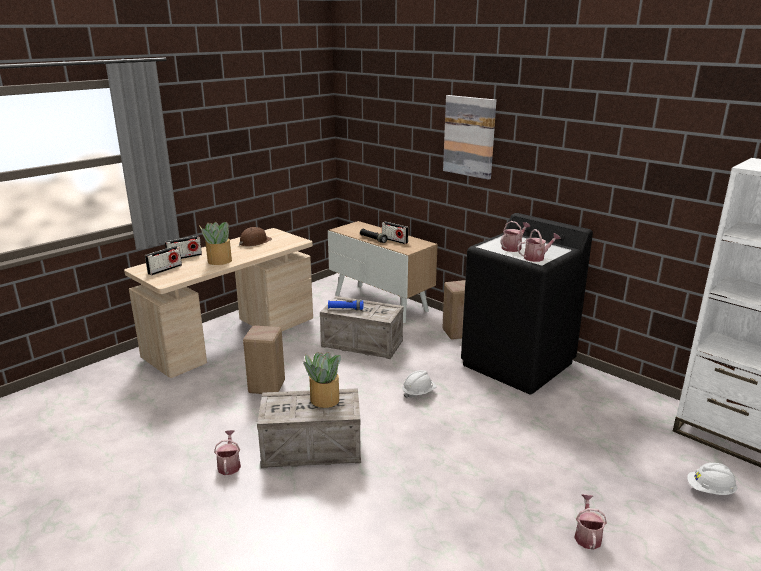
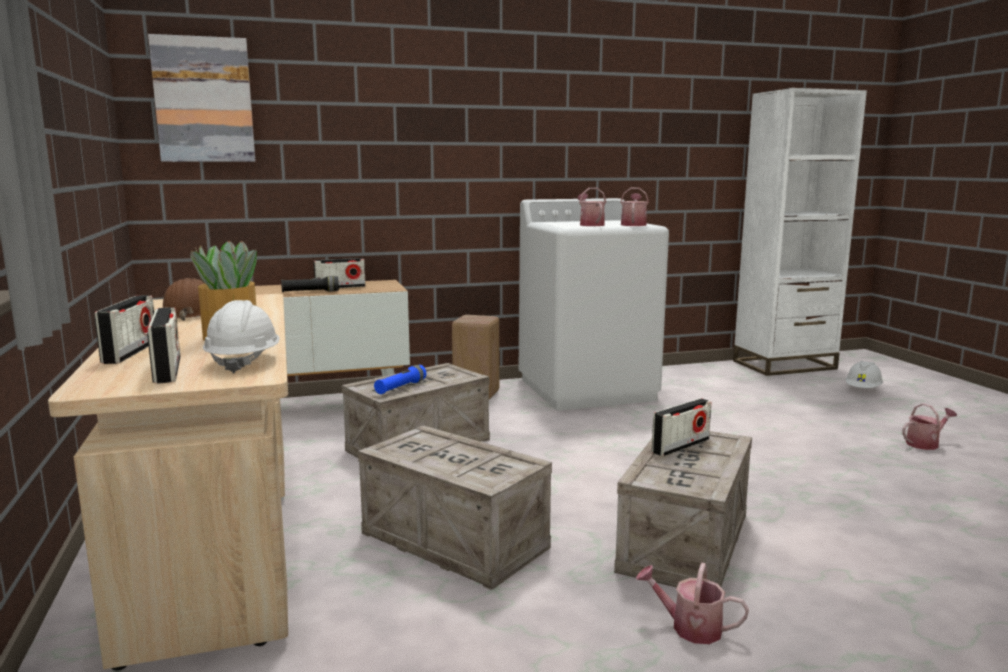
camera: 60 degrees left, 10 degrees down
beige stool [243,326,285,394] -> crate [358,425,552,590]
potted plant [303,352,341,408] -> radio [652,398,711,456]
white hard hat [402,370,437,399] -> white hard hat moved to [203,300,280,374]
picture [443,95,496,180] -> picture moved to [148,34,255,162]
black washing machine [461,213,593,394] -> white washing machine [519,198,669,411]
watering can [574,494,607,550] -> watering can turned 120 degrees clockwise [902,403,957,450]

